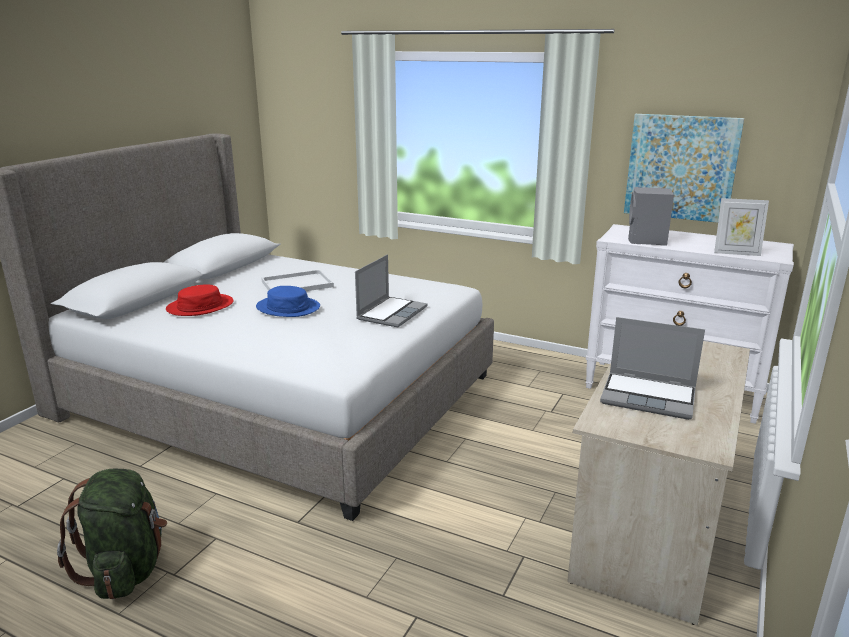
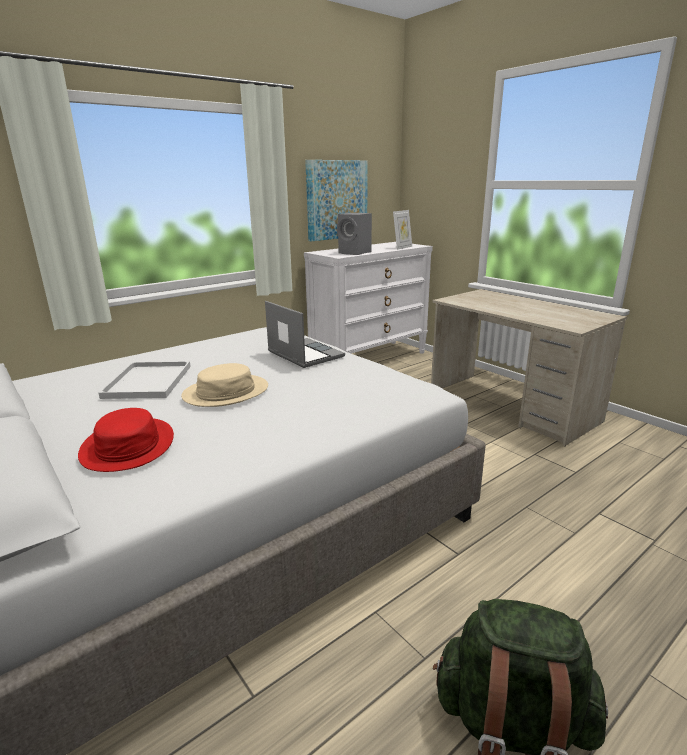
camera: 65 degrees left, 0 degrees up
blue hat [256,286,320,317] -> beige hat [181,363,268,407]
laptop [600,317,705,420] -> none

